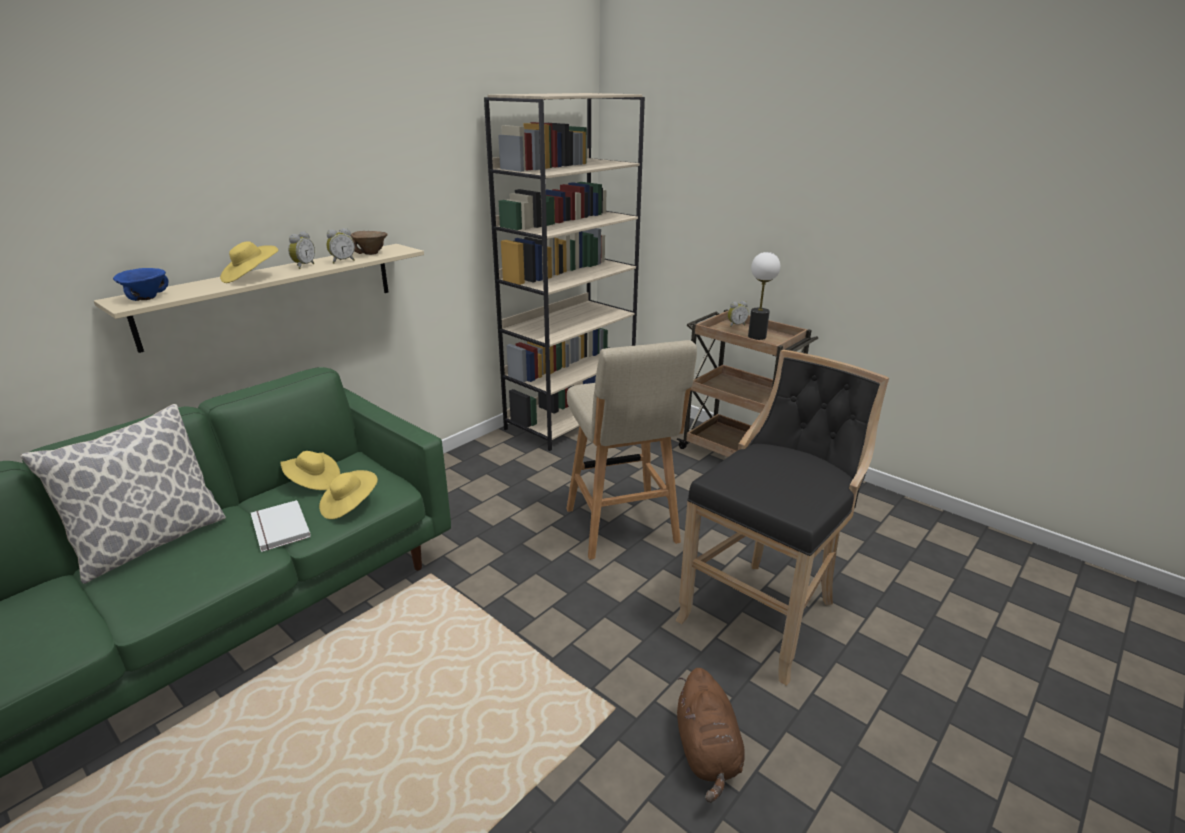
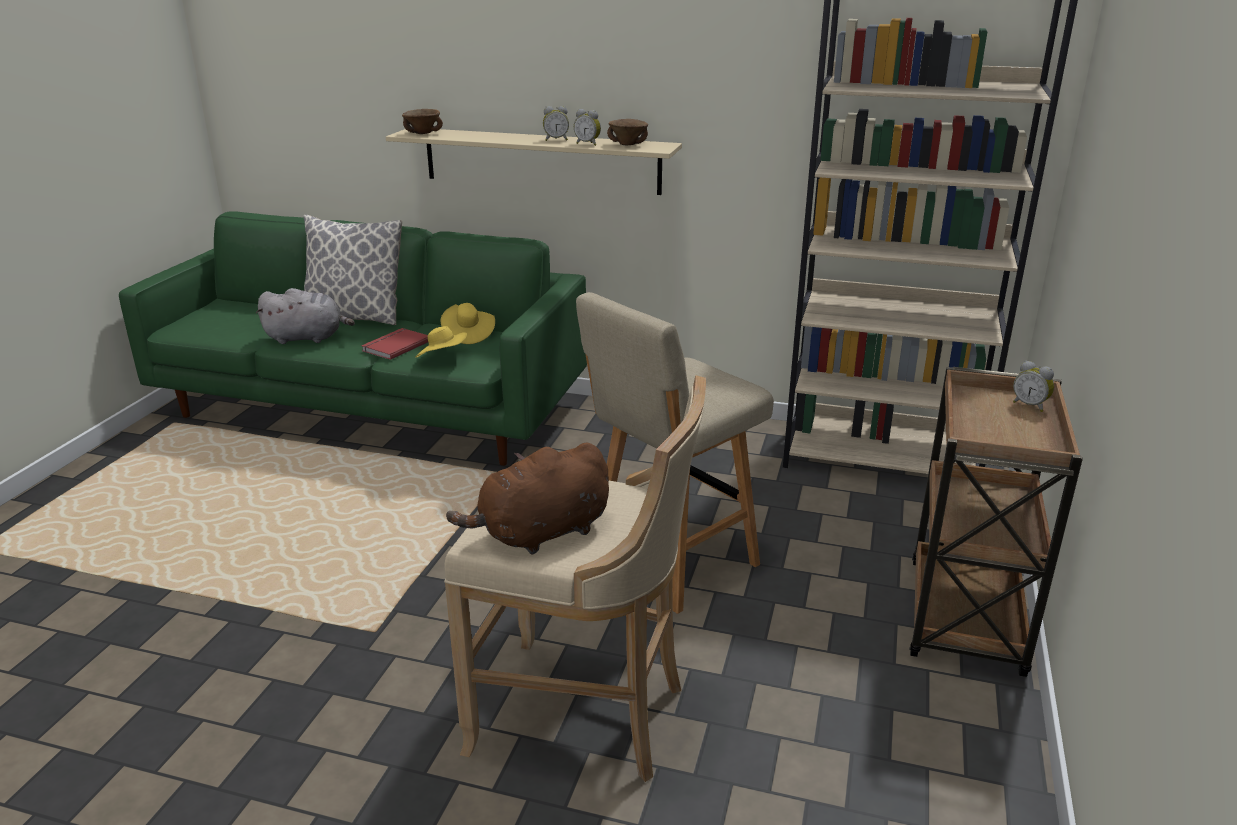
camera: 65 degrees right, 0 degrees up
blue bowl [113,268,168,301] -> brown bowl [402,109,443,134]
yellow hat [220,241,278,283] -> none
white book [251,500,311,552] -> red book [361,328,428,360]
black stool [675,350,889,686] -> beige stool [444,375,706,782]
brown plush toy [677,668,745,803] -> brown plush toy moved to [446,443,609,555]
table lamp [748,252,780,340] -> none
none -> grey plush toy [256,288,355,344]

